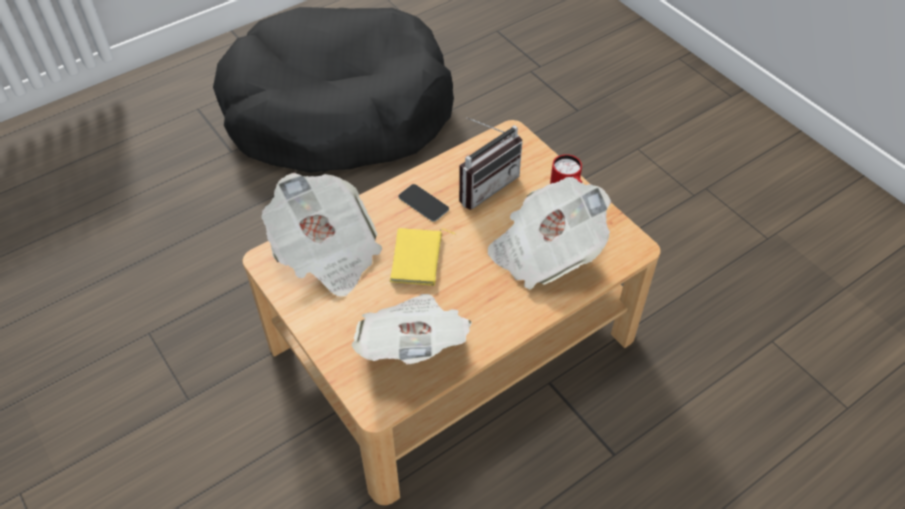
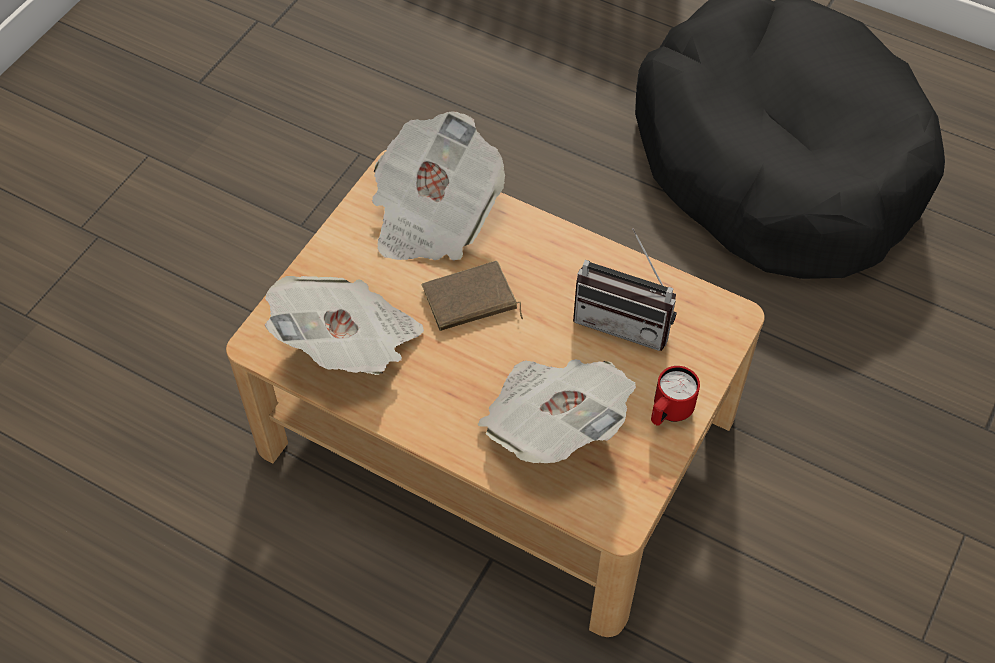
camera: 65 degrees right, 5 degrees up
yellow book [390,228,456,286] -> brown book [421,261,523,331]
phone [399,184,449,222] -> none

